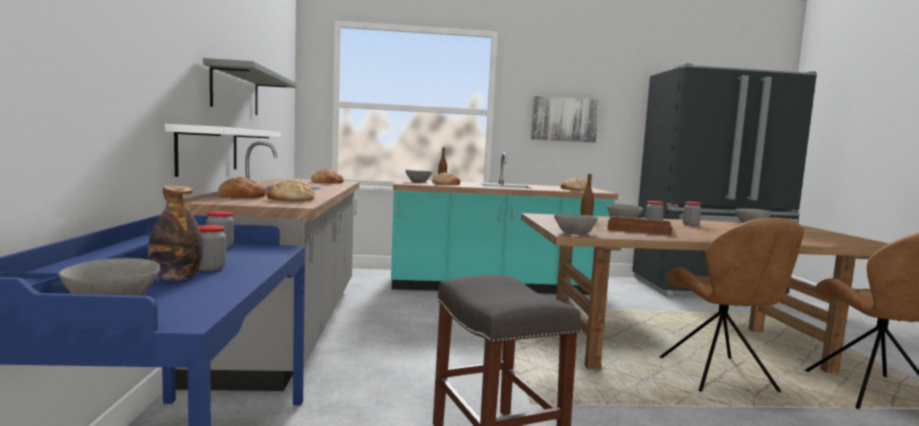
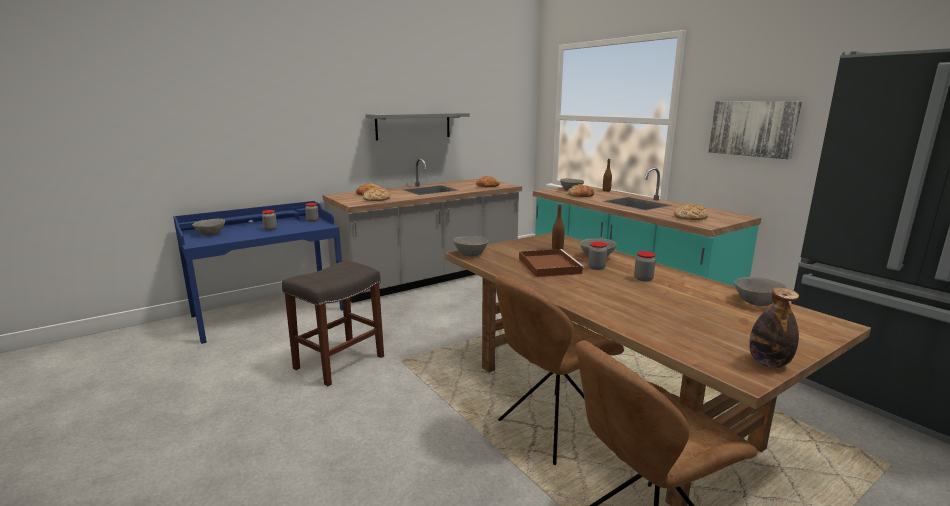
camera: 60 degrees right, 10 degrees up
bottle [148,185,203,281] -> bottle moved to [749,287,799,368]
white shelf [165,124,281,177] -> none

